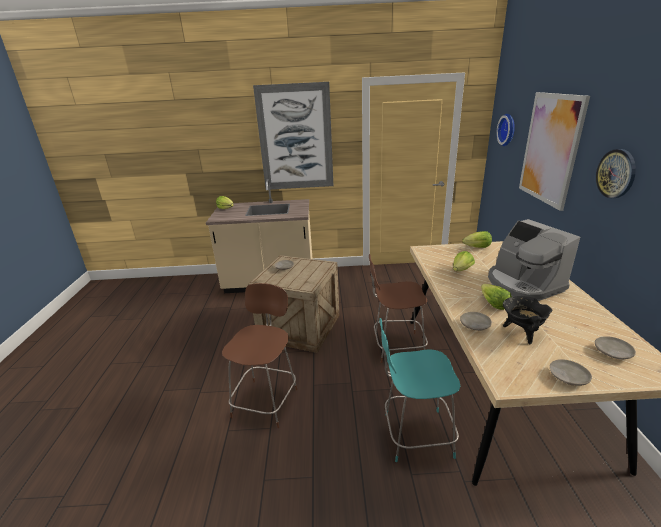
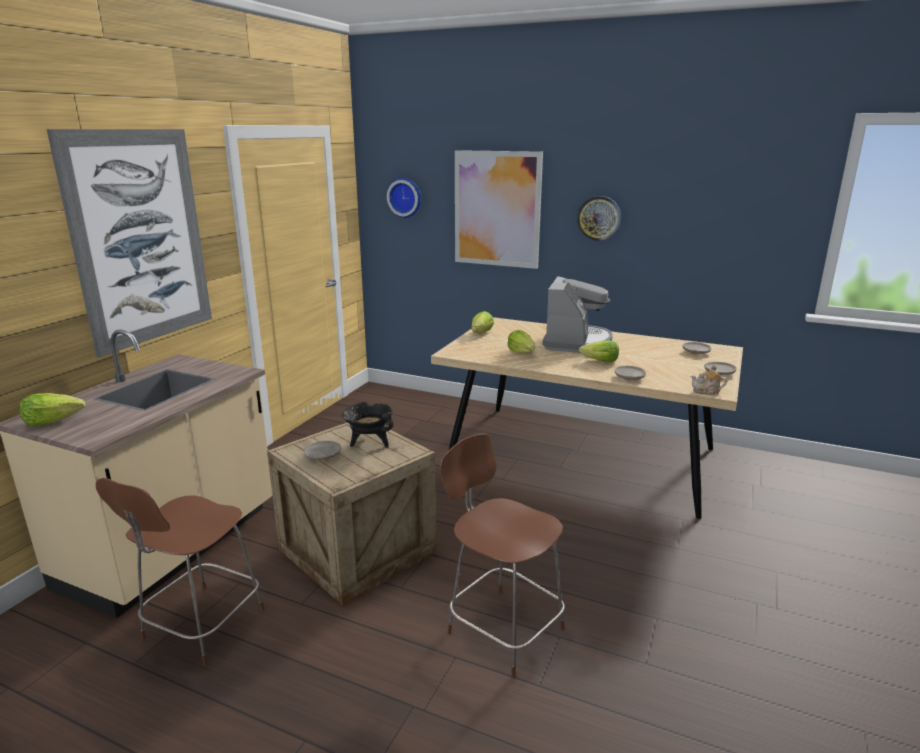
camera: 65 degrees left, 5 degrees down
brown chair [369,254,428,363] -> brown chair moved to [96,478,265,666]
turquoise chair [379,318,460,462] -> none
coffee machine [488,219,580,301] -> coffee machine turned 75 degrees counterclockwise [542,276,613,353]
black cooking pot [503,296,552,344] -> black cooking pot moved to [342,402,393,447]
none -> teapot [691,365,727,395]

